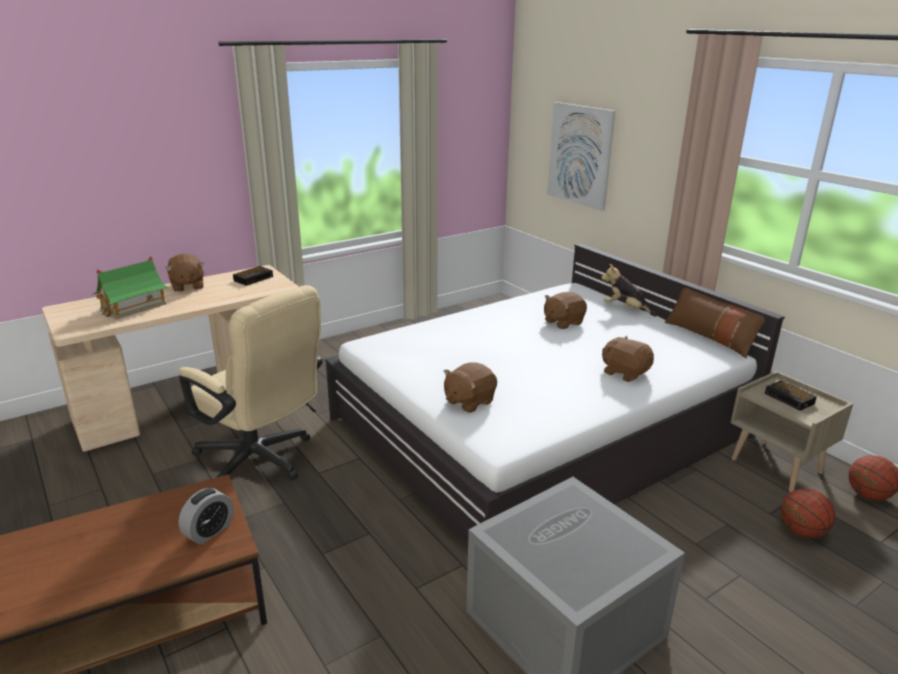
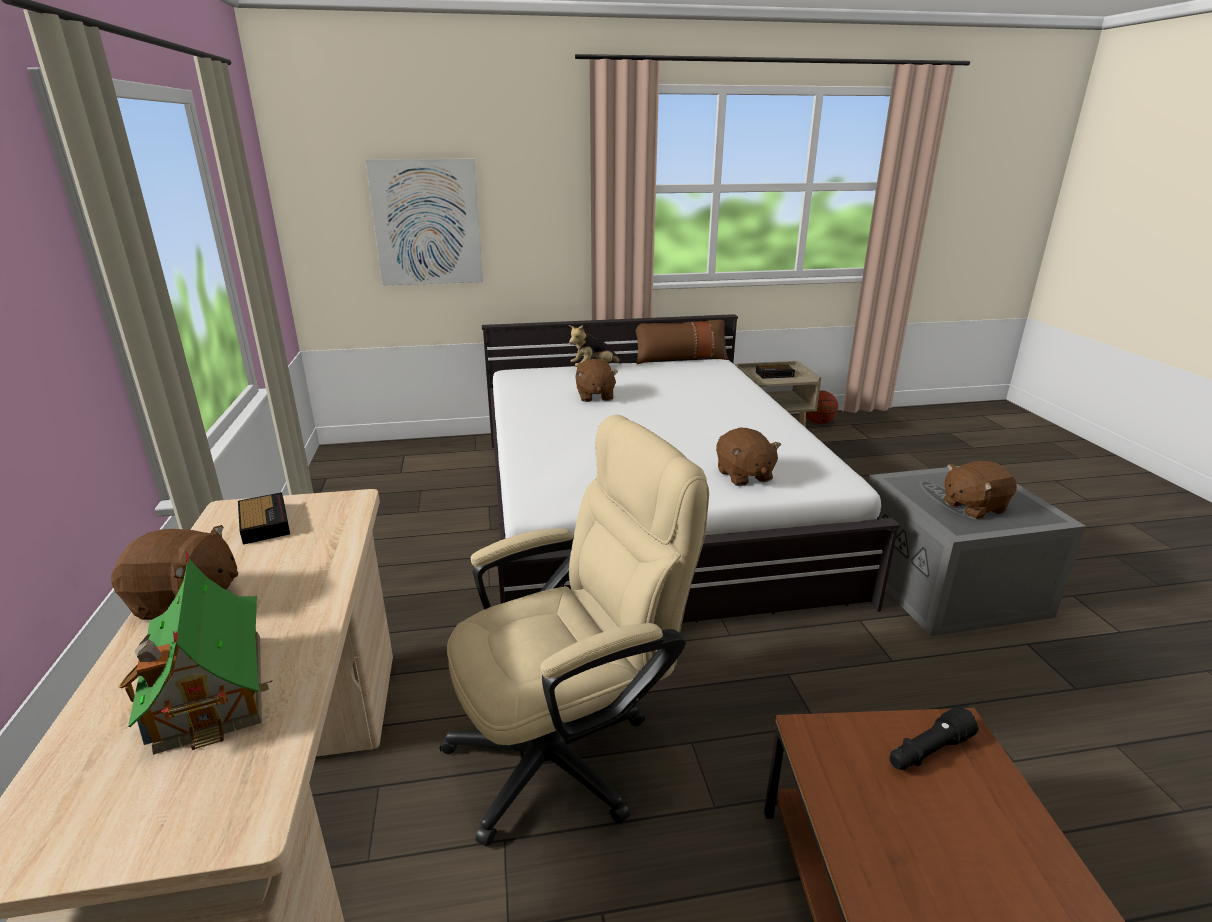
camera: 65 degrees left, 0 degrees up
alarm clock [179,488,234,544] -> black flashlight [890,706,979,770]
brown plush toy [602,336,654,382] -> brown plush toy moved to [943,461,1017,519]
basketball [781,488,835,538] -> none

